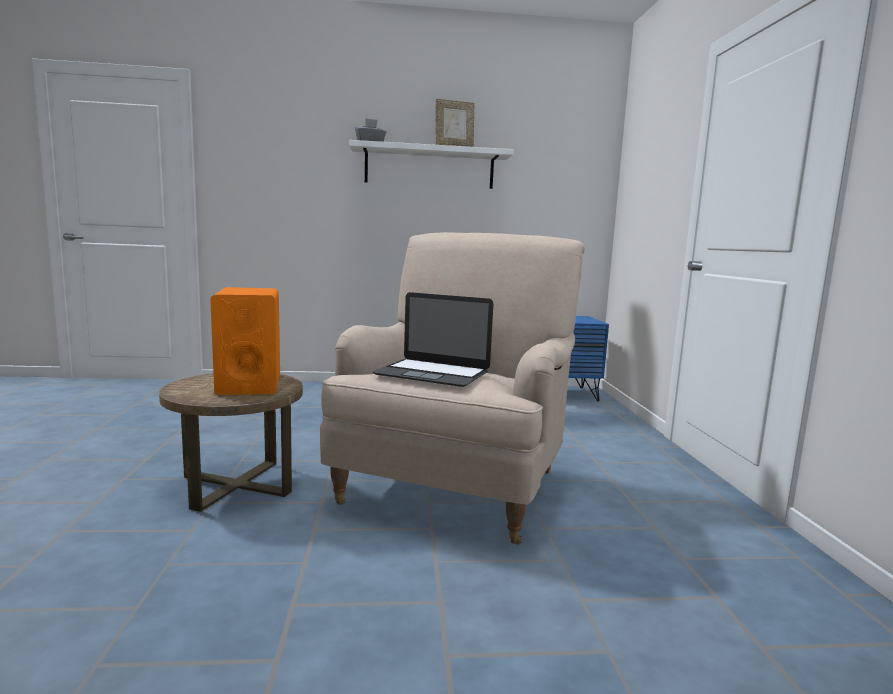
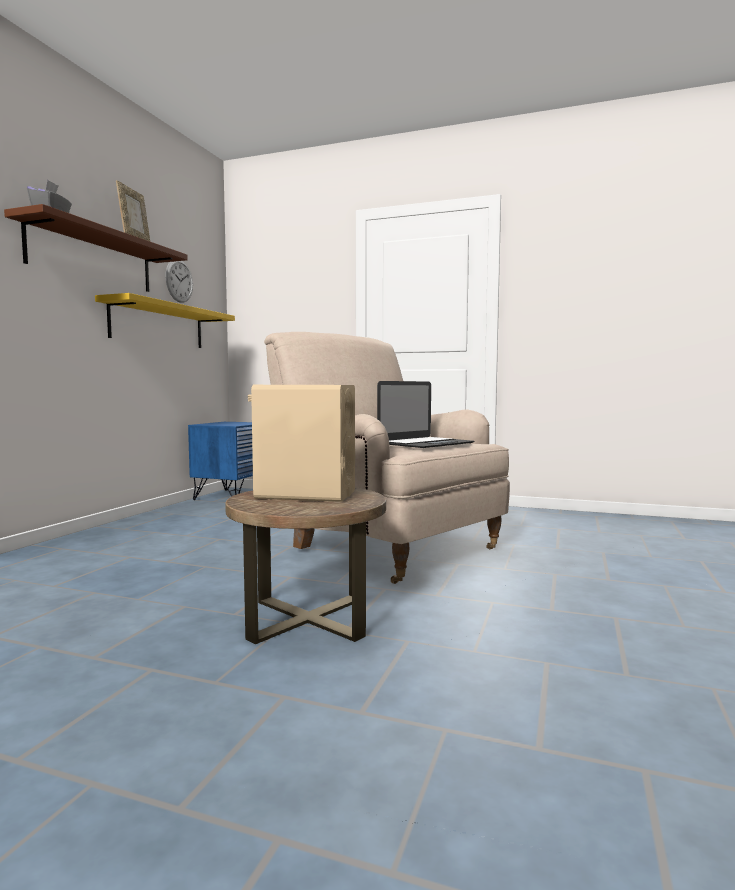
camera: 65 degrees left, 5 degrees down
orange speaker [210,287,280,395] -> beige speaker [248,385,355,502]
white shelf [349,140,514,189] -> brown shelf [4,204,188,292]
none -> yellow shelf [95,293,235,348]
none -> wall clock [165,261,193,303]

